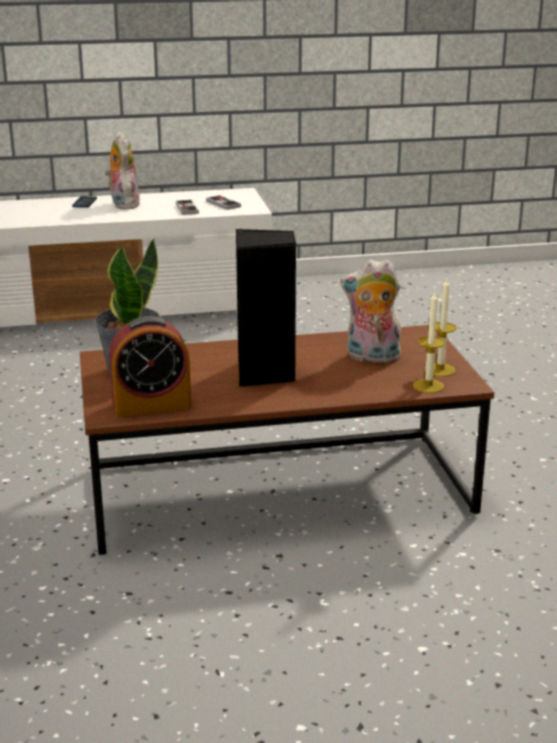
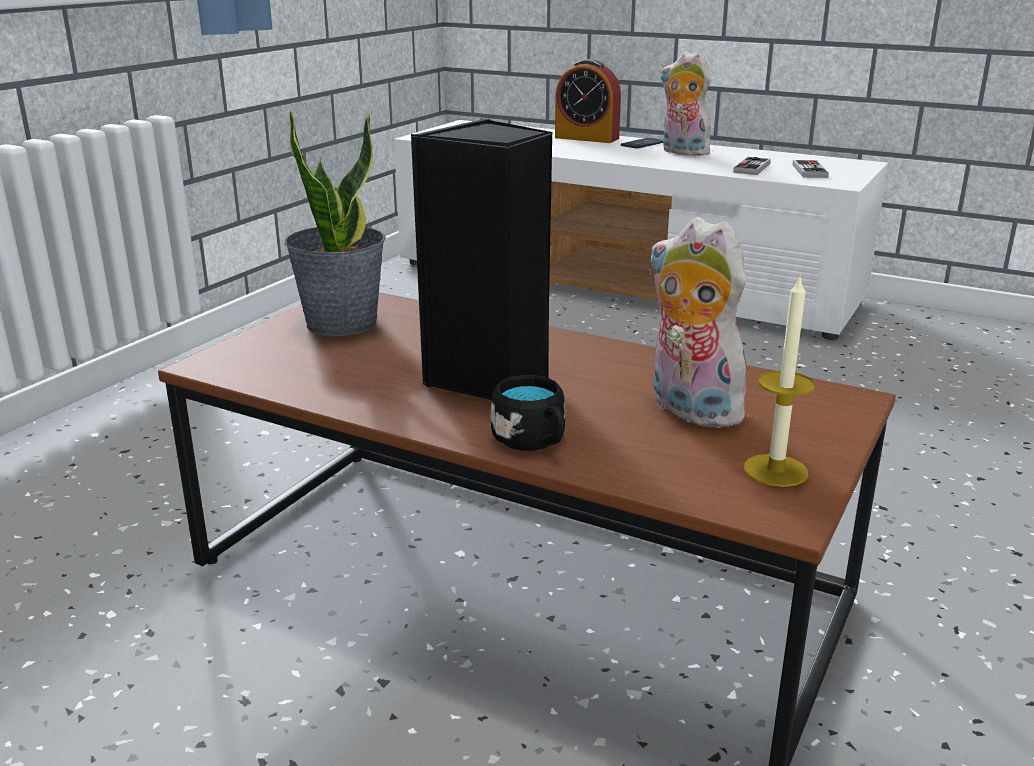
camera: 40 degrees right, 0 degrees up
plush toy [105,132,140,209] -> plush toy turned 75 degrees counterclockwise [660,51,711,156]
alarm clock [109,316,191,417] -> alarm clock moved to [555,59,621,143]
candle [413,290,445,393] -> none
none -> black mug [491,375,565,451]

